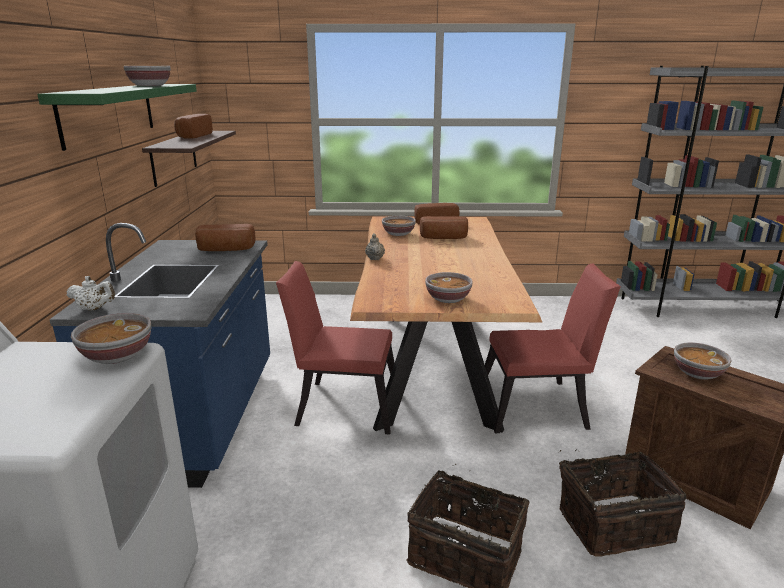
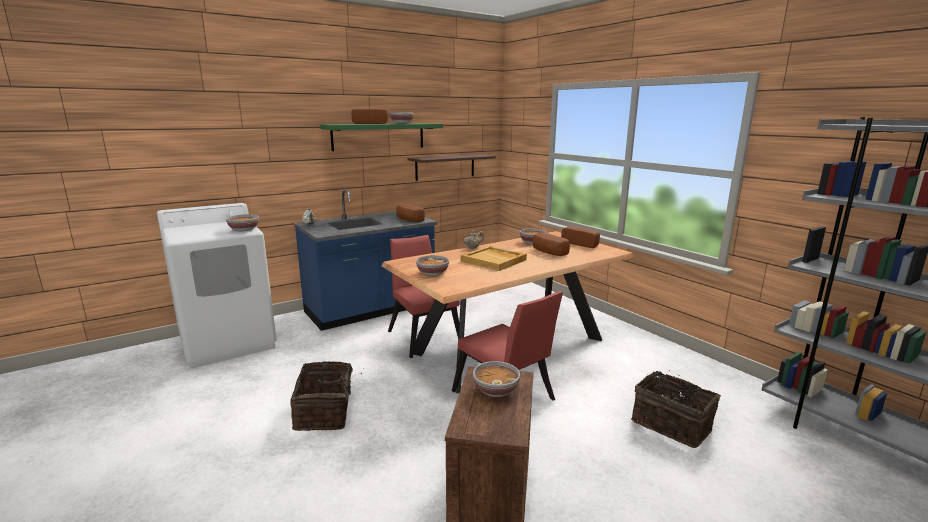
camera: 55 degrees right, 5 degrees down
bread [174,114,213,139] -> bread moved to [351,109,387,124]
basket [559,450,687,557] -> basket moved to [631,370,721,448]
none -> beige tray [461,246,527,271]

